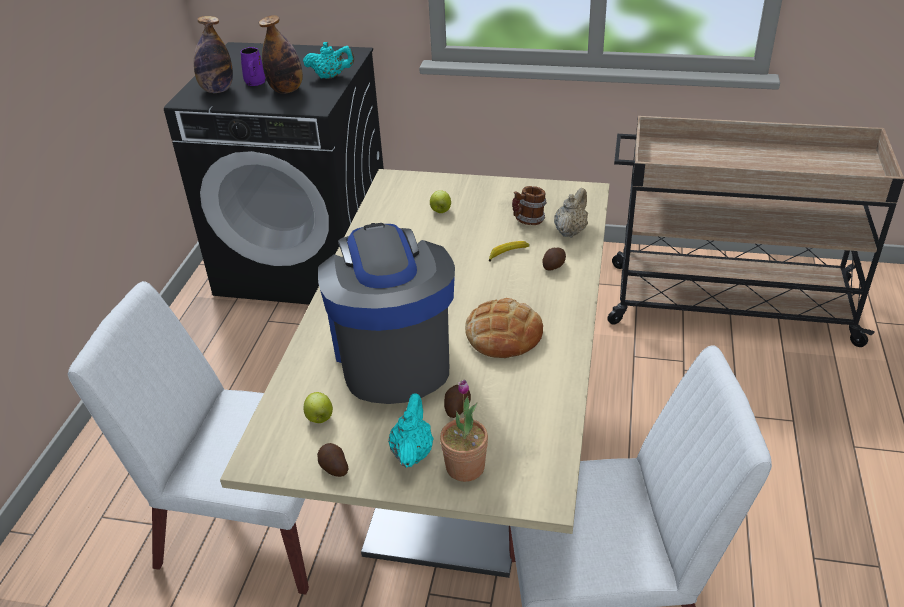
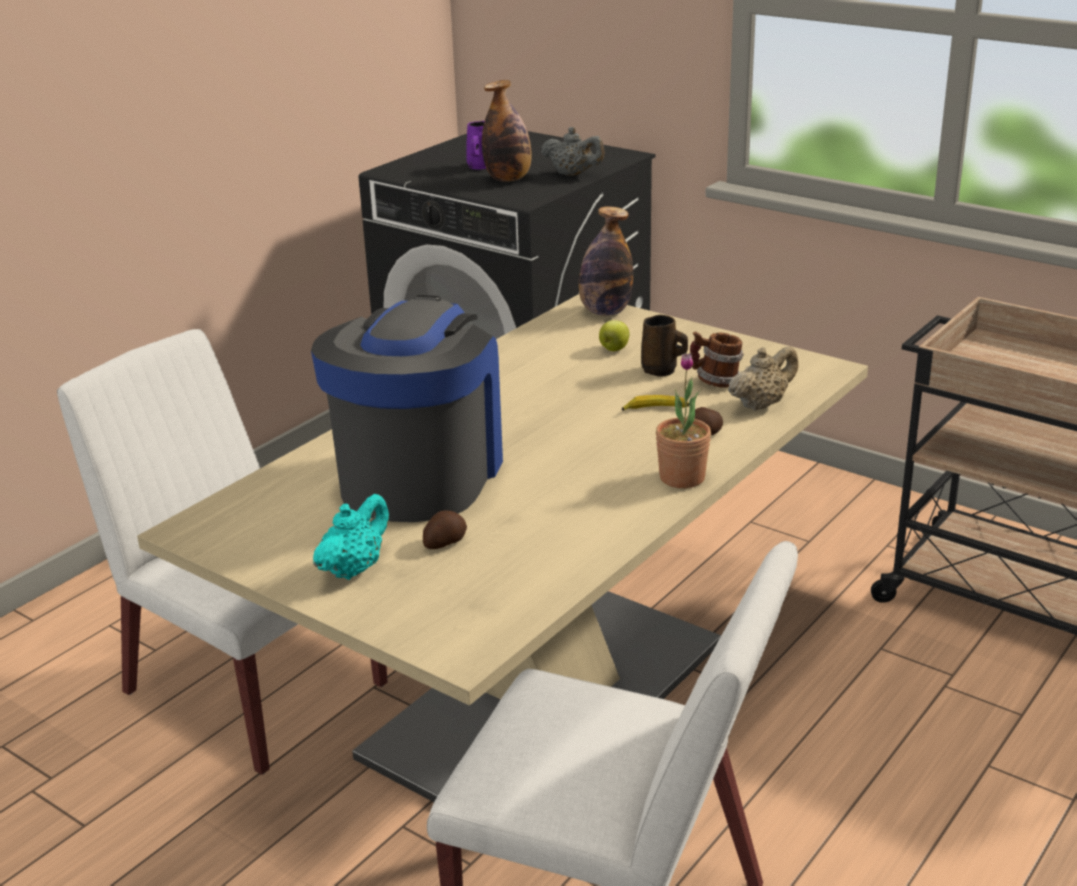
camera: 25 degrees right, 10 degrees down
bottle [194,16,233,93] -> bottle moved to [579,206,633,316]
turquoise teapot [303,42,355,79] -> grey teapot [541,127,605,176]
apple [304,392,333,423] -> none
potato [317,443,348,477] -> none
potted plant [440,380,488,482] -> potted plant moved to [656,353,711,488]
bread [465,298,543,358] -> none
none -> brown mug [641,315,688,377]

